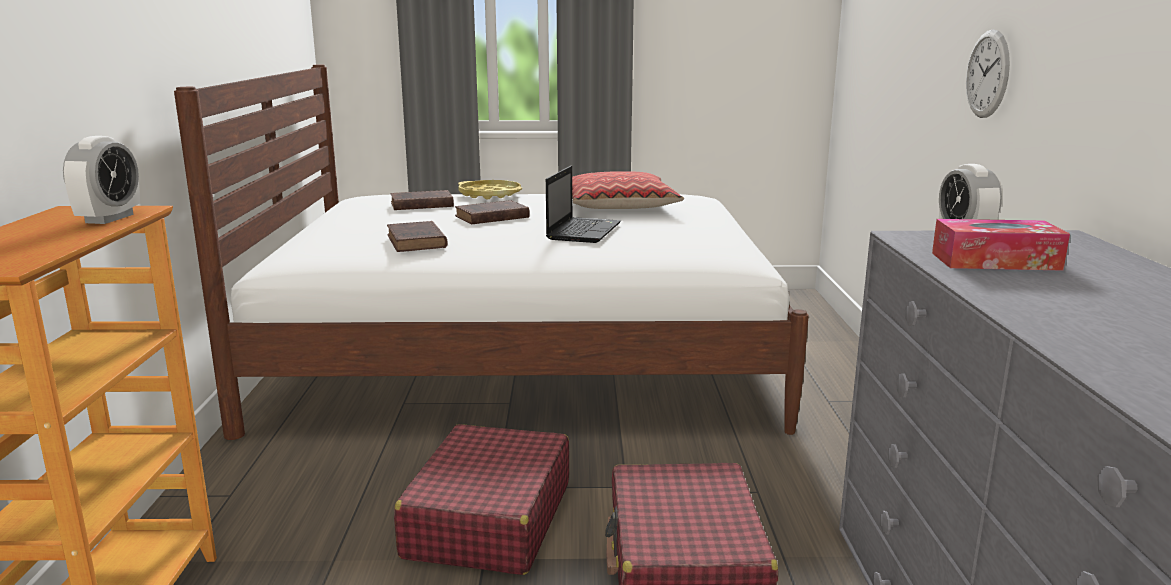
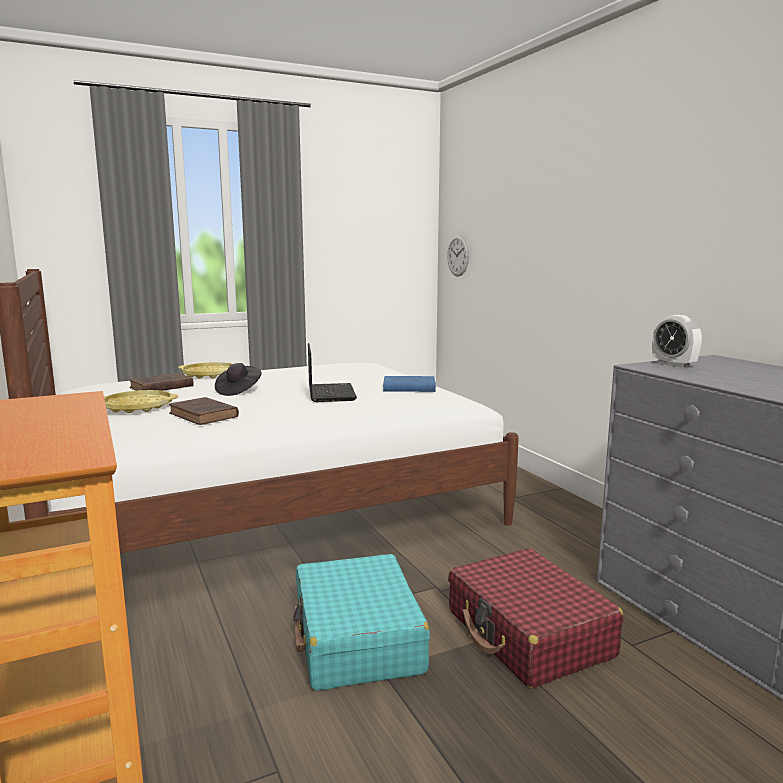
camera: 25 degrees left, 5 degrees down
alarm clock [63,136,140,224] -> none
red suitcase [394,424,569,575] -> turquoise suitcase [293,554,430,691]
brown book [455,200,530,224] -> black hat [215,363,262,396]
pillow [572,171,684,209] -> none
tissue box [932,219,1070,271] -> none
wall clock [966,29,1010,118] -> wall clock moved to [447,235,469,277]
none -> yellow tray [104,390,178,413]
none -> blue book [383,376,436,392]

